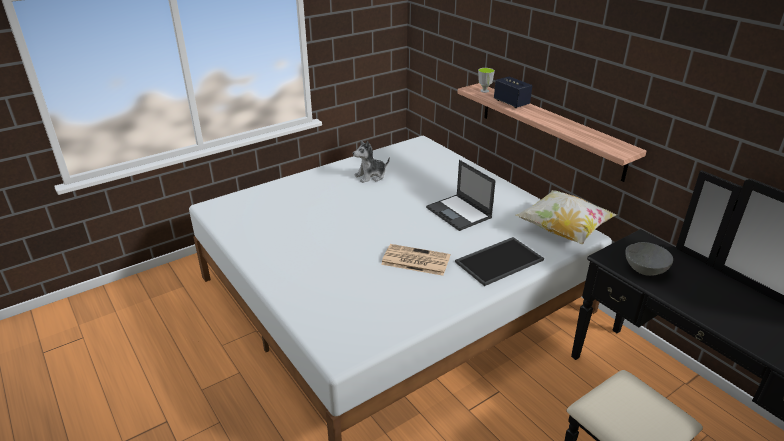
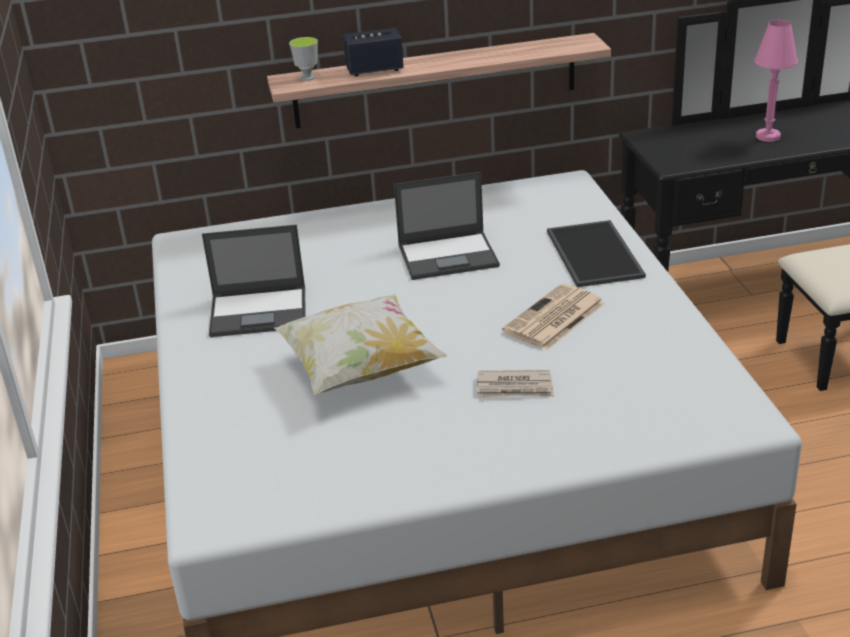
camera: 65 degrees left, 0 degrees up
plush toy [353,140,390,183] -> laptop [202,225,306,337]
pillow [516,190,617,244] -> pillow moved to [274,294,447,395]
grey bowl [625,242,673,276] -> none
none -> newspaper [477,370,554,398]
none -> pink table lamp [754,20,798,142]

